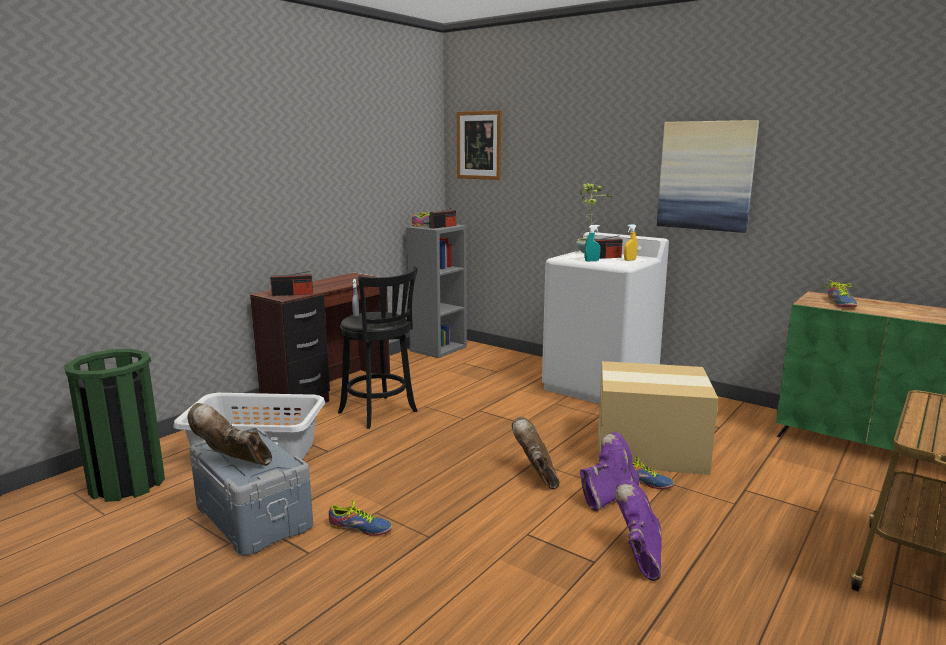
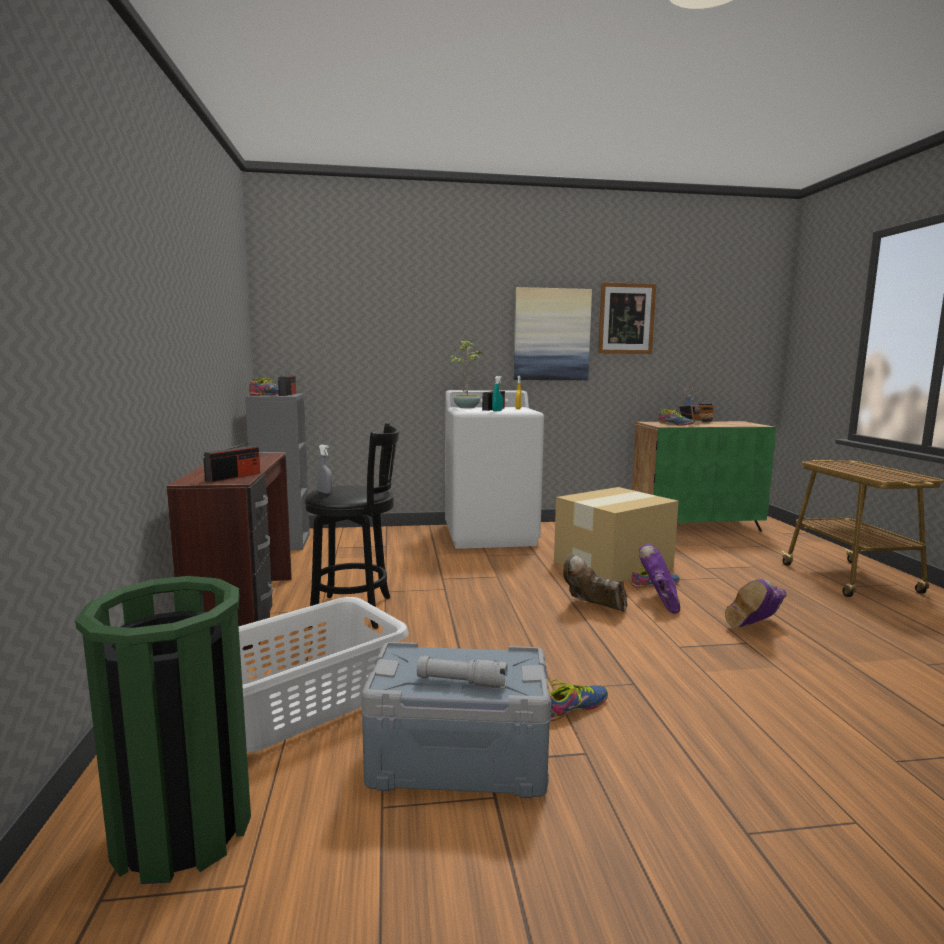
camera: 45 degrees left, 5 degrees down
brown boot [187,403,272,466] -> grey flashlight [417,656,508,688]
picture [457,110,501,180] -> picture moved to [598,282,656,354]
purple boot [615,480,662,581] -> purple boot turned 90 degrees counterclockwise [725,579,787,628]
none -> radio [679,386,715,422]

